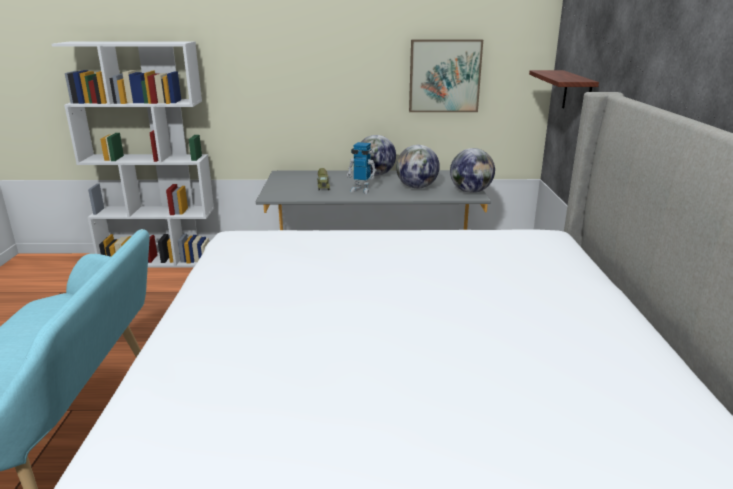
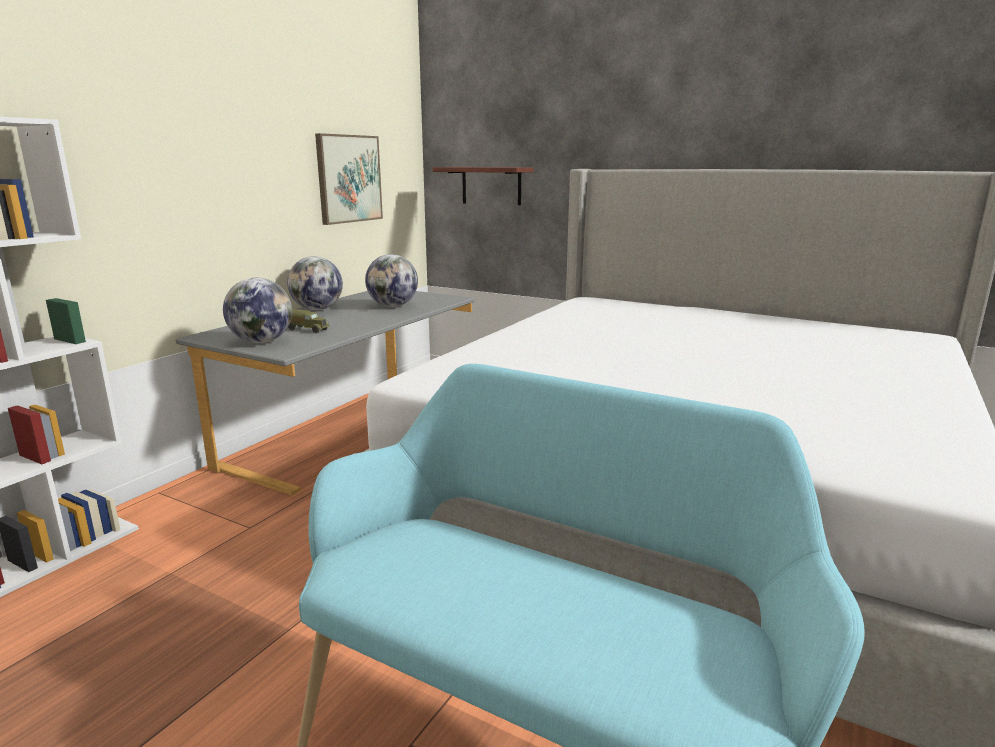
camera: 60 degrees left, 5 degrees down
toy robot [346,142,376,194] -> none
globe [450,148,495,193] -> globe moved to [223,278,292,343]

